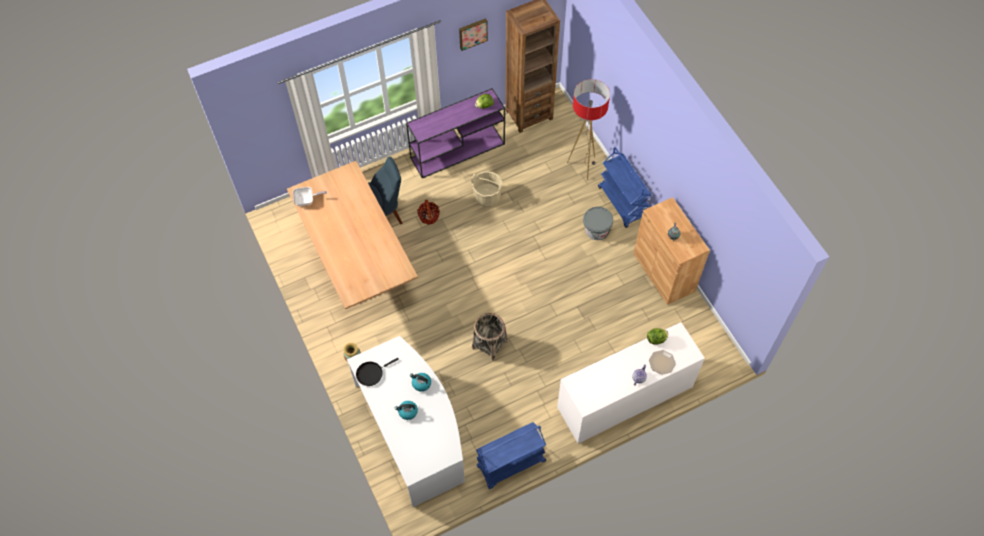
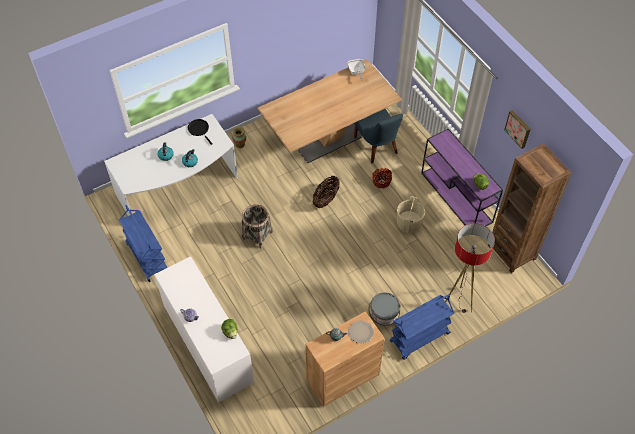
camera: 85 degrees right, 5 degrees down
plate [649,350,676,375] -> plate moved to [348,320,374,344]
none -> basket [313,176,340,208]

